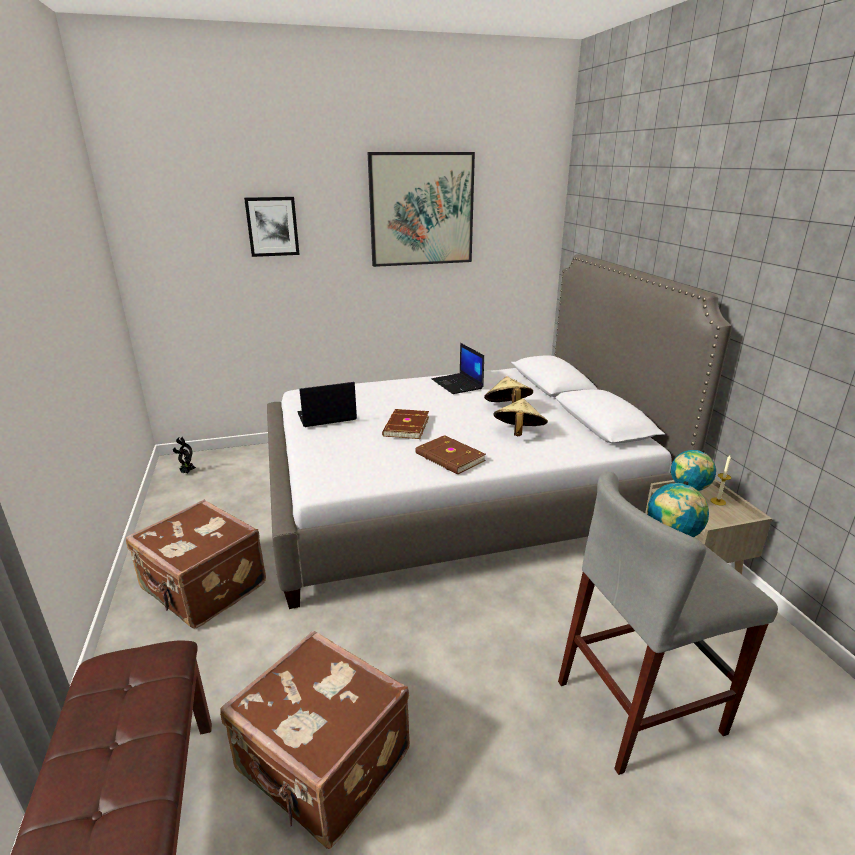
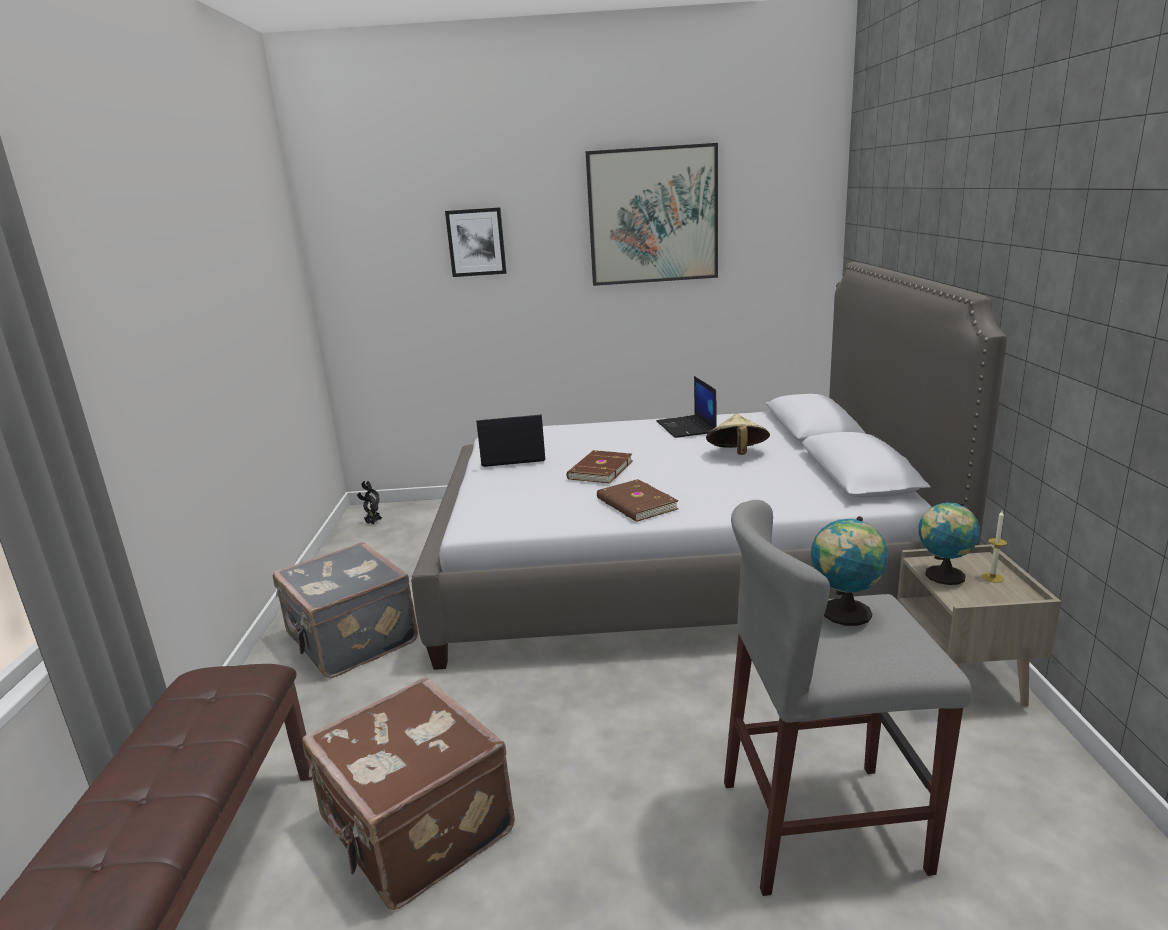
camera: 15 degrees right, 5 degrees down
brown suitcase [126,500,266,629] -> grey suitcase [273,542,418,678]
beige hat [493,398,548,436] -> none

